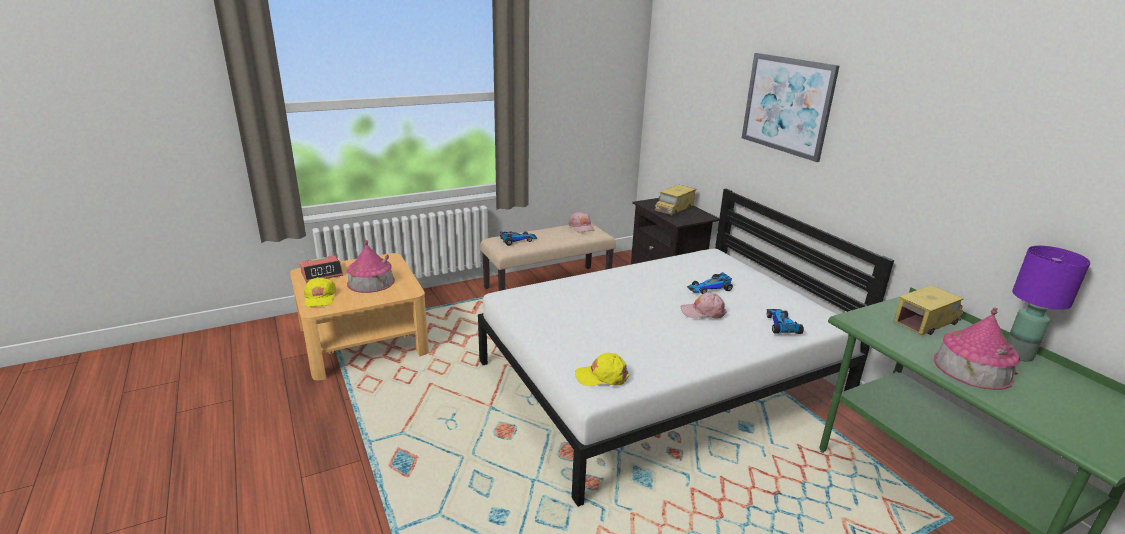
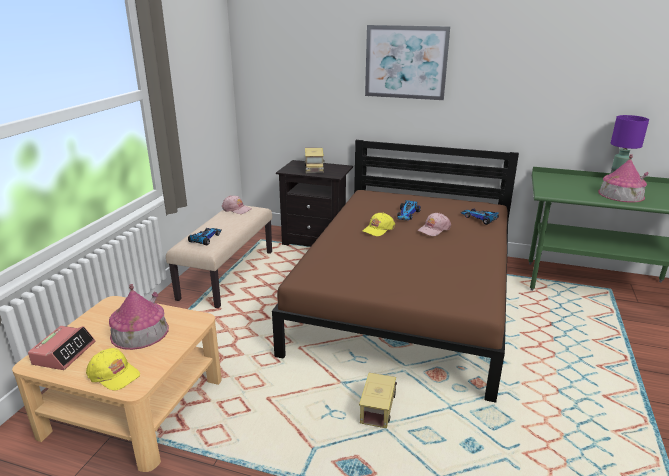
camera: 45 degrees left, 0 degrees up
white bed [478,189,894,507] -> brown bed [272,140,519,403]
yellow cap [575,353,629,386] -> yellow cap moved to [363,213,395,236]
toy truck [894,285,964,335] -> toy truck moved to [359,373,397,428]

